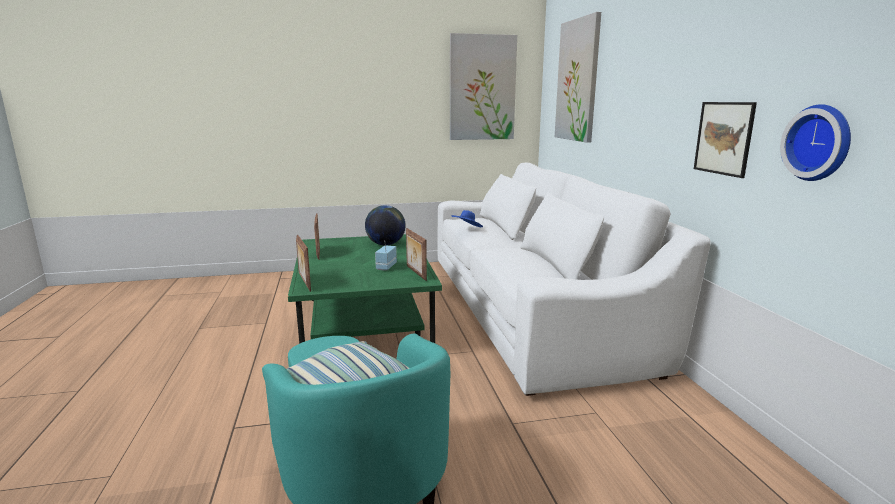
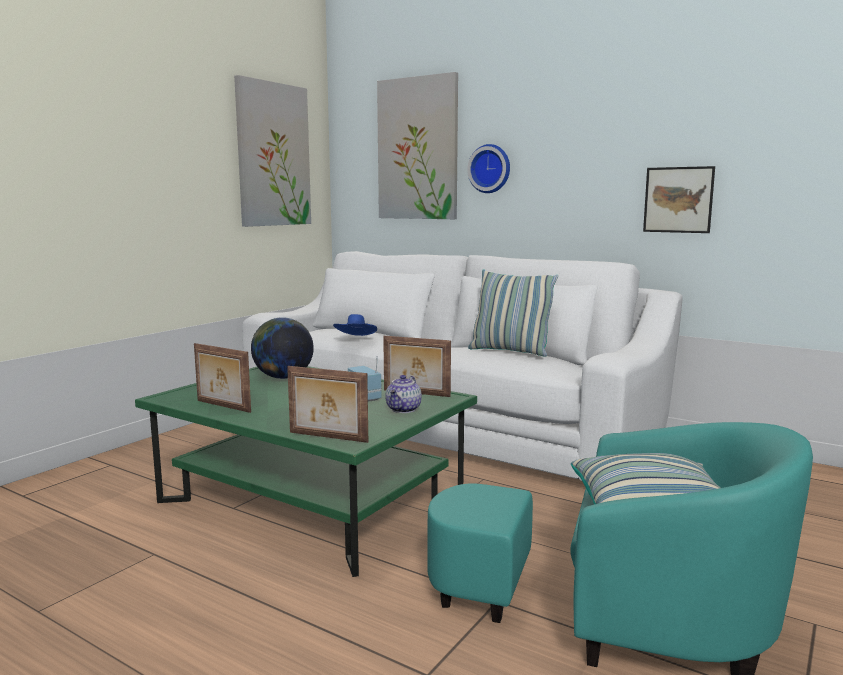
camera: 45 degrees left, 5 degrees down
wall clock [780,104,851,181] -> wall clock moved to [467,144,510,193]
none -> teapot [385,375,422,413]
none -> pillow [468,269,558,357]

